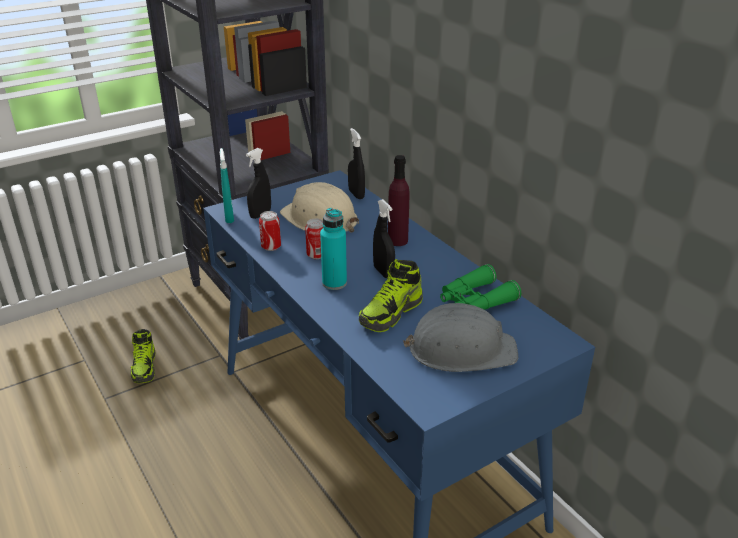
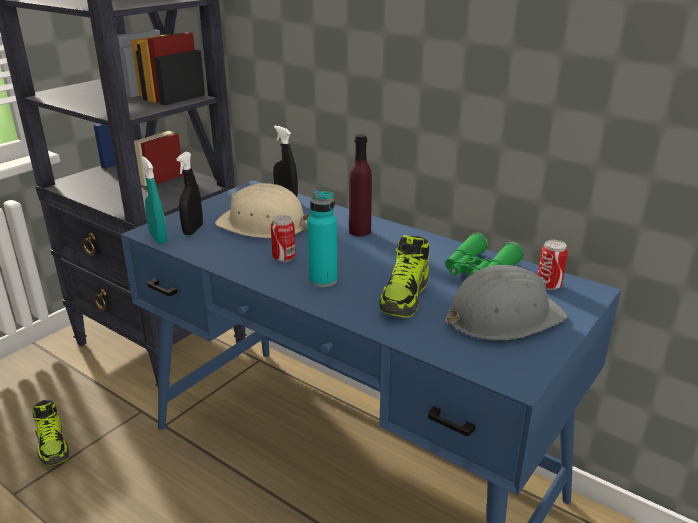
camera: 20 degrees left, 5 degrees down
can [259,211,281,251] -> can moved to [538,240,568,290]
black spray bottle [373,199,395,278] -> none

